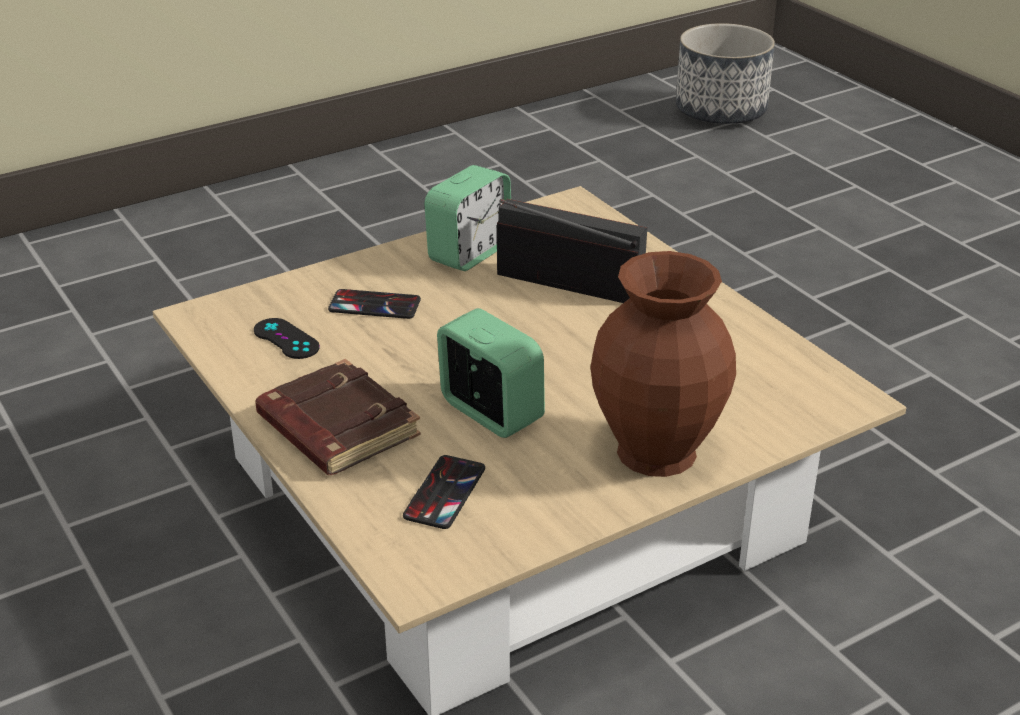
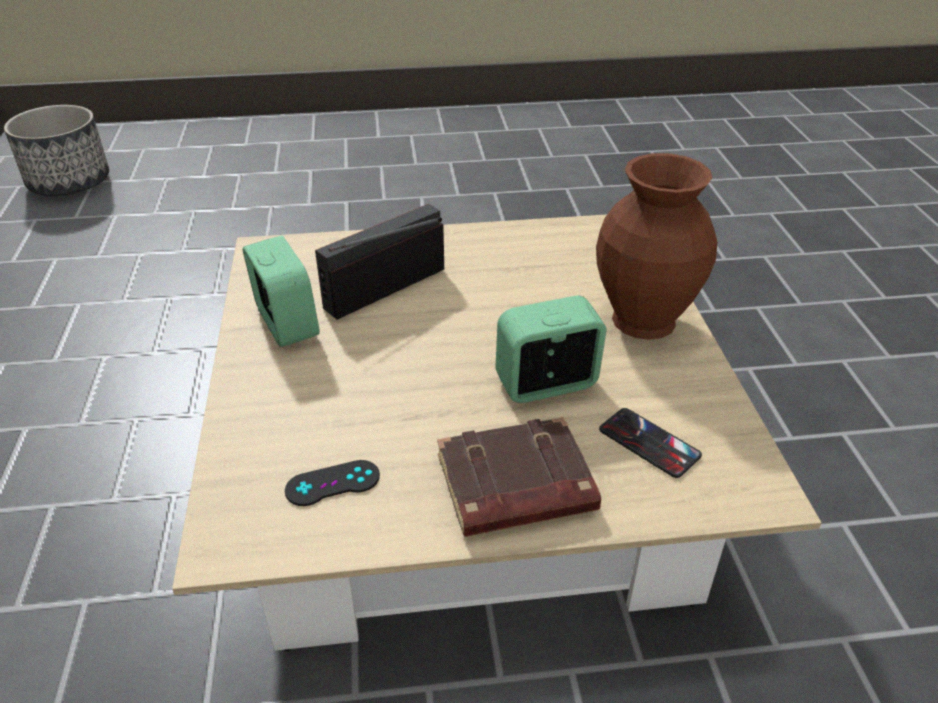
camera: 65 degrees left, 5 degrees up
phone [328,289,421,319] -> none

